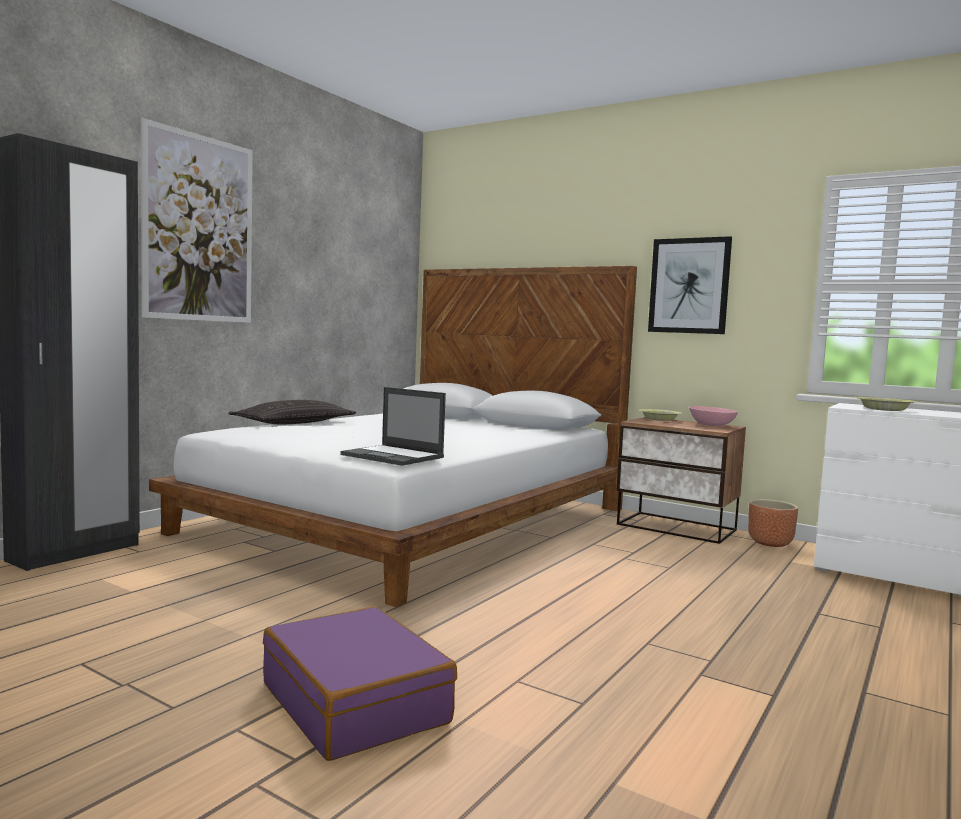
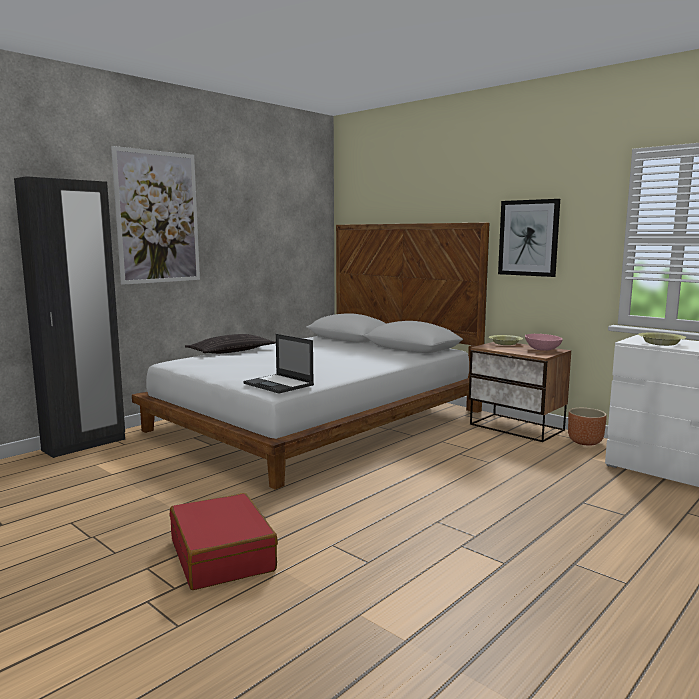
camera: 10 degrees right, 5 degrees up
purple suitcase [263,606,457,761] -> red suitcase [170,493,278,590]

